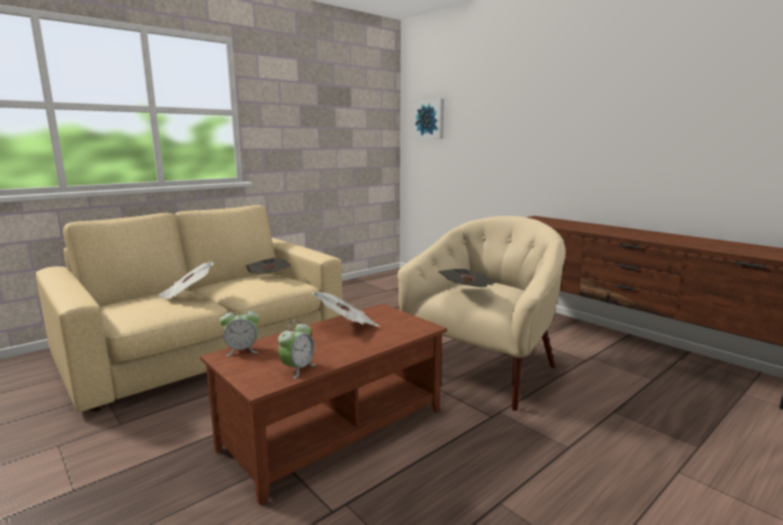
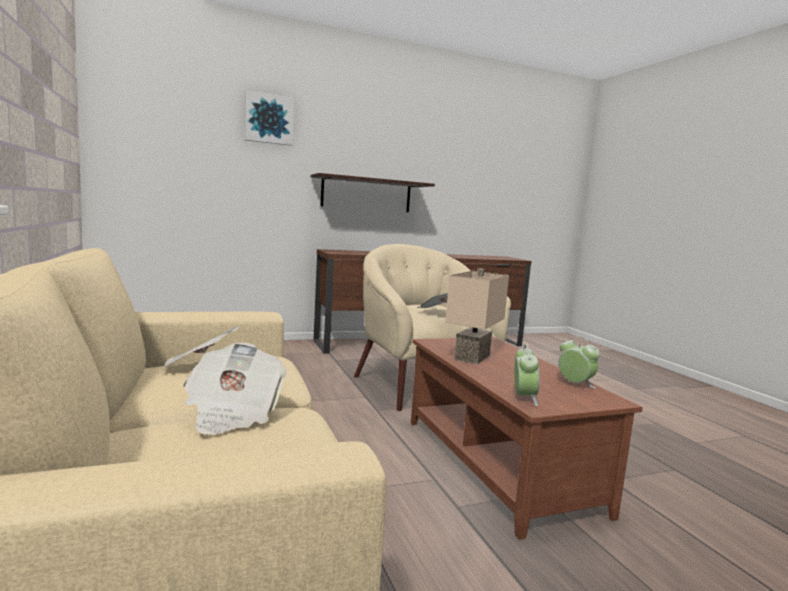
camera: 70 degrees left, 5 degrees down
newspaper [311,292,379,326] -> beige table lamp [445,268,509,364]
picture [414,99,444,139] -> picture moved to [245,90,294,146]
none -> shelf [311,173,435,212]

